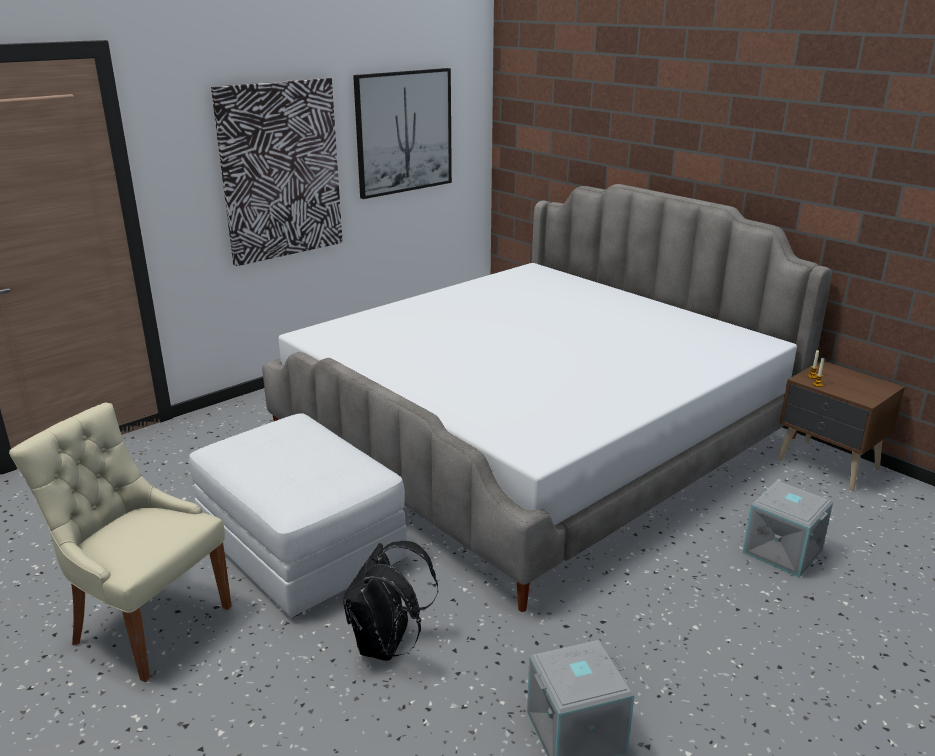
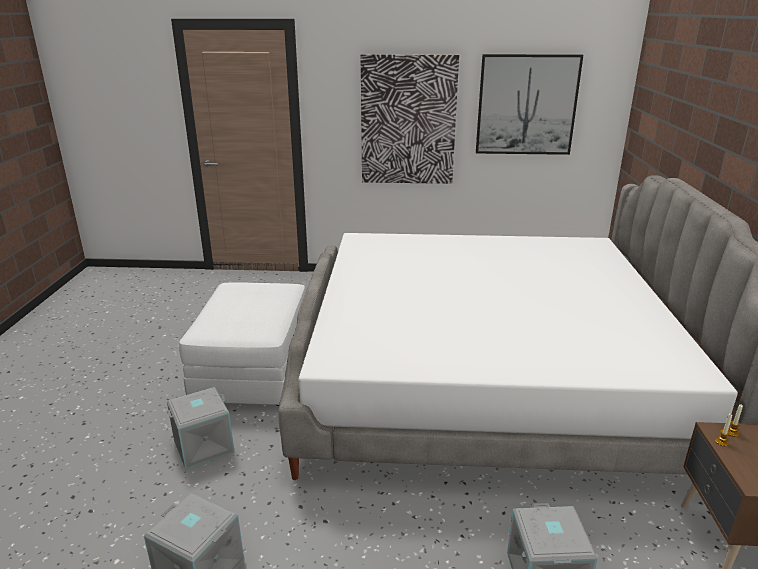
camera: 45 degrees right, 0 degrees up
beige chair [9,402,232,682] -> none
black backpack [343,541,438,661] -> grey storage box [167,387,235,469]

